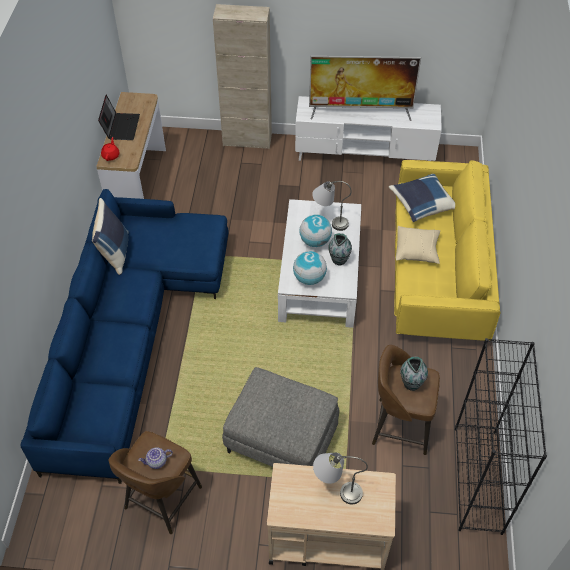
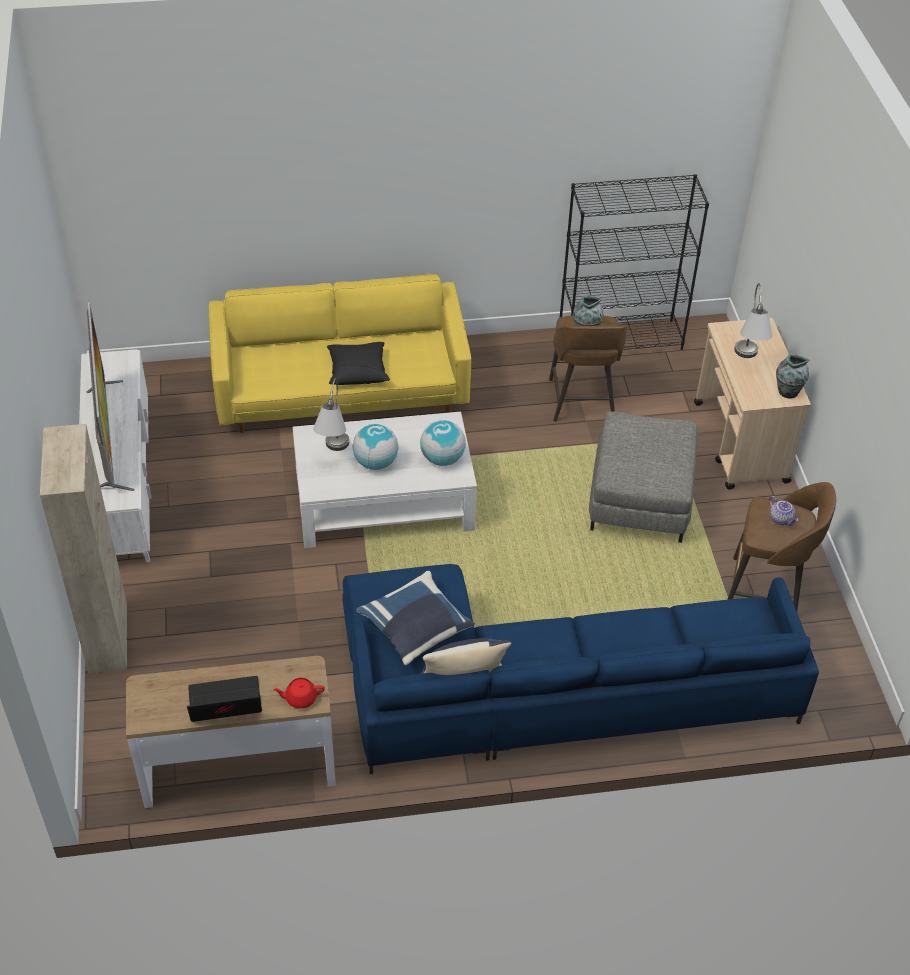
camera: 105 degrees left, 5 degrees down
vase [328,233,352,266] -> vase moved to [776,354,809,399]
blue pillow [389,174,455,222] -> blue pillow moved to [356,570,475,665]
beige pillow [396,226,440,264] -> black pillow [327,342,390,385]

